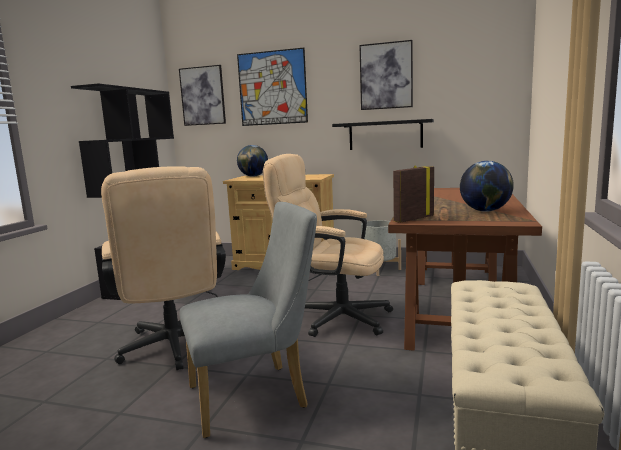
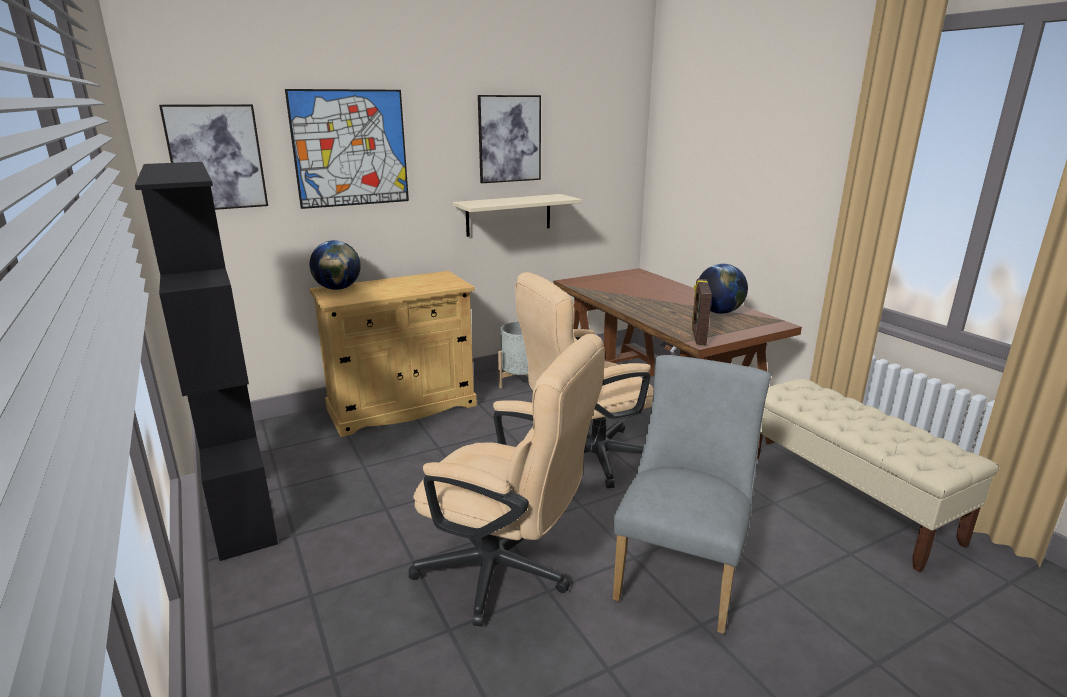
camera: 45 degrees left, 10 degrees up
black shelf [332,119,434,150] -> beige shelf [453,194,582,237]

